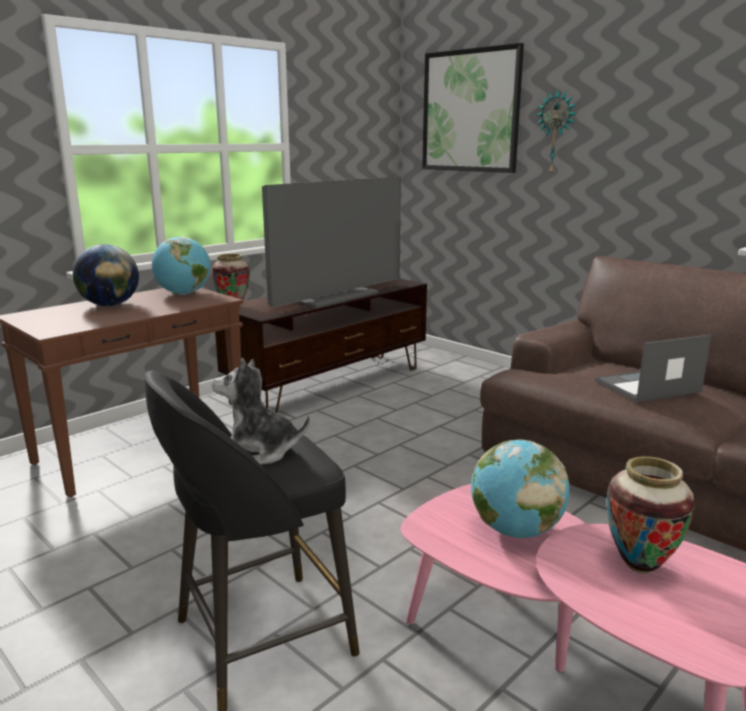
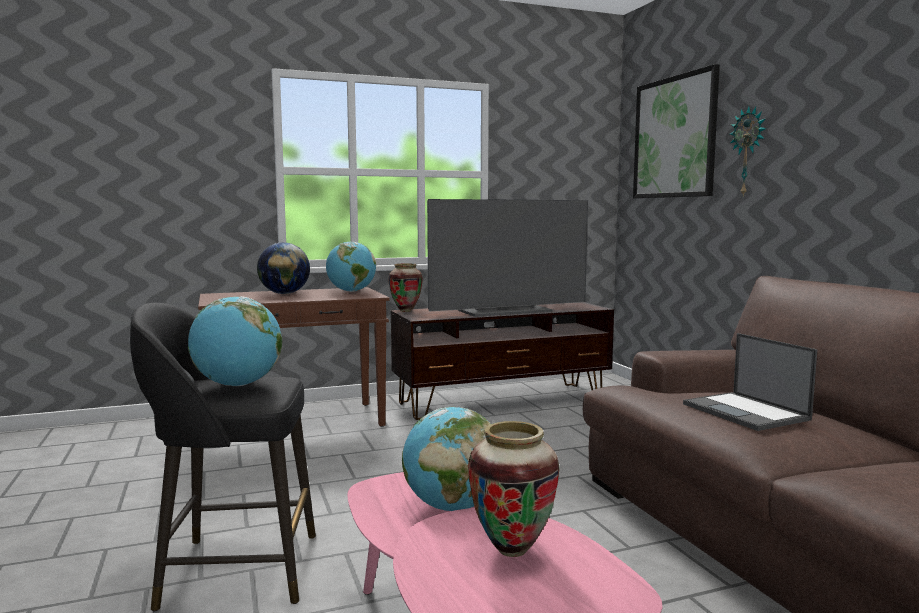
camera: 25 degrees right, 10 degrees down
plush toy [212,358,310,465] -> globe [188,296,282,386]
laptop [595,335,711,402] -> laptop turned 120 degrees counterclockwise [683,333,817,431]

